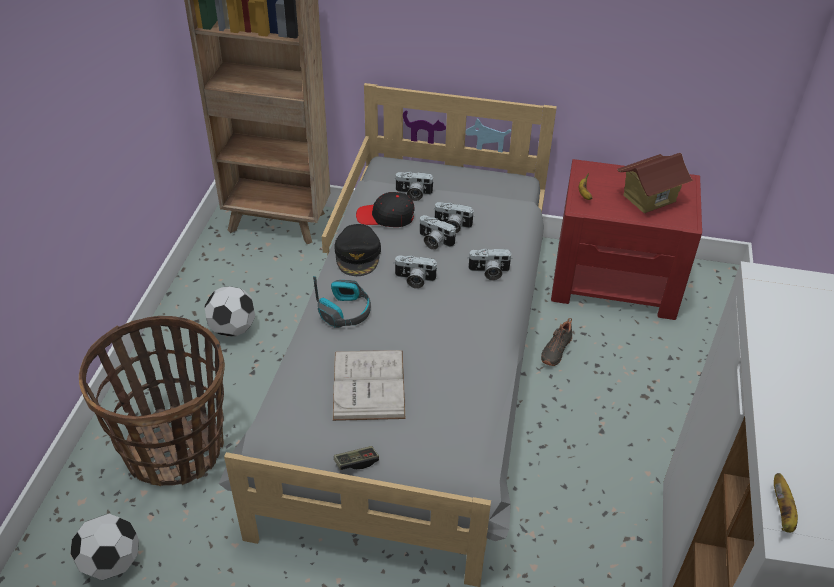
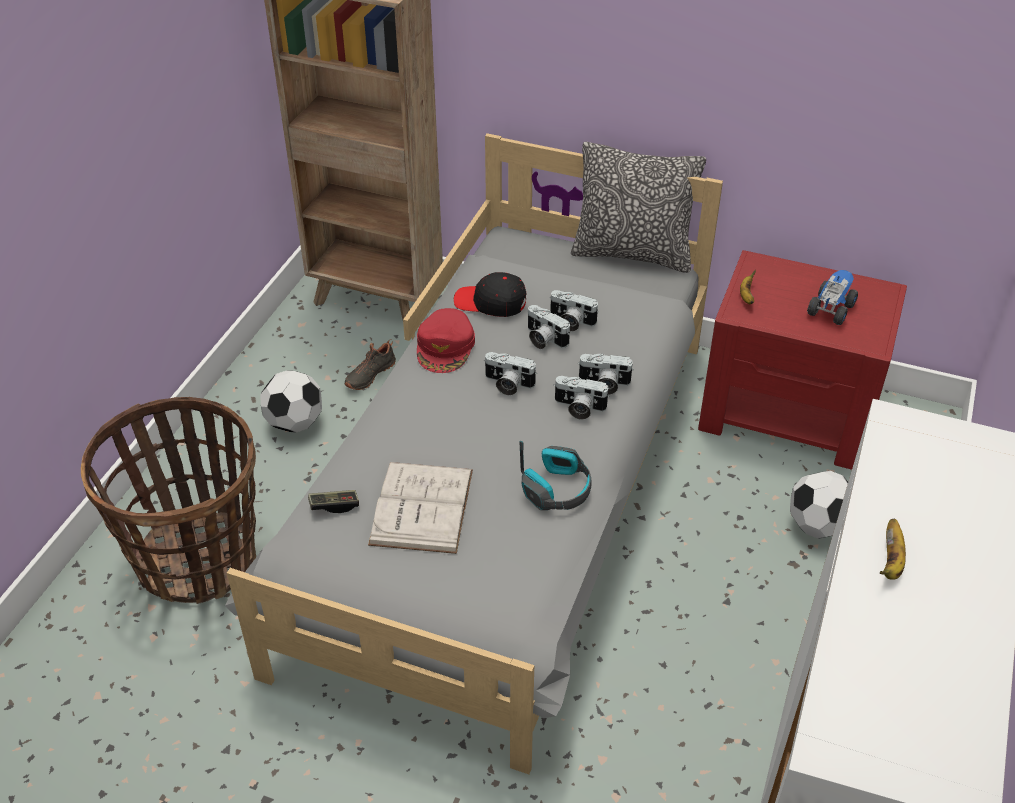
camera: 10 degrees right, 0 degrees up
football [70,514,139,580] -> football moved to [790,471,848,539]
headphones [313,276,371,328] -> headphones moved to [519,441,592,510]
black cap [334,224,381,276] -> red cap [417,308,475,373]
game controller [334,446,379,470] -> game controller moved to [308,490,359,513]
camera [394,172,435,201] -> camera moved to [554,376,610,420]
black shoe [541,318,572,366] -> black shoe moved to [345,339,396,390]
toy house [617,153,693,214] -> toy truck [807,270,858,325]
banana [774,473,798,533] -> banana moved to [880,519,906,580]
none -> pillow [571,142,706,273]

